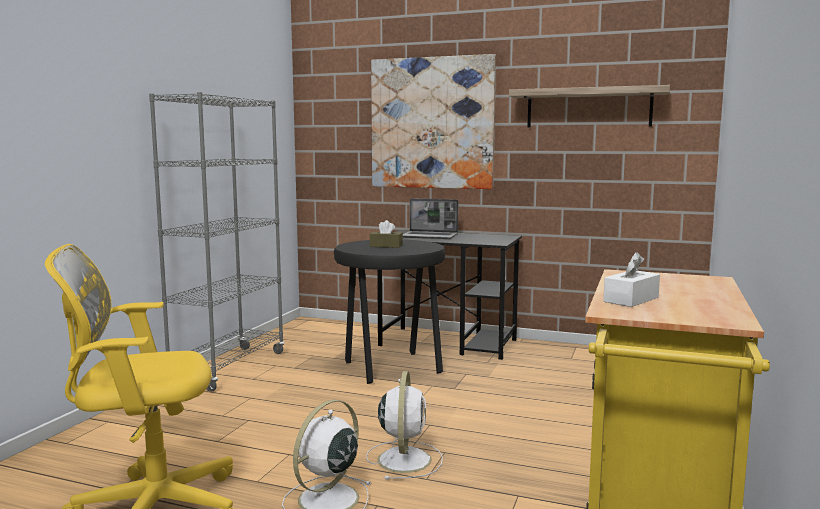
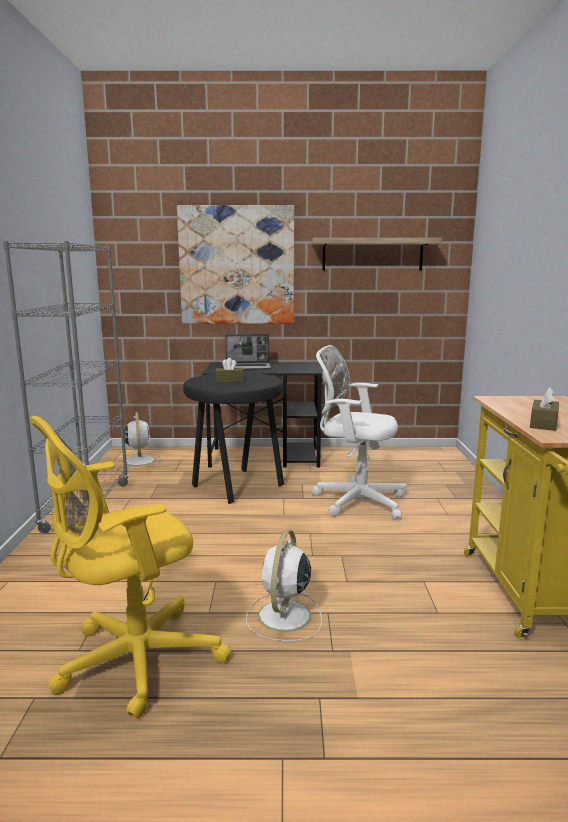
camera: 20 degrees left, 5 degrees up
white fan [366,371,443,480] -> white fan moved to [117,412,161,469]
white tissue box [603,252,660,307] -> brown tissue box [530,388,559,431]
none -> white office chair [311,345,407,520]

